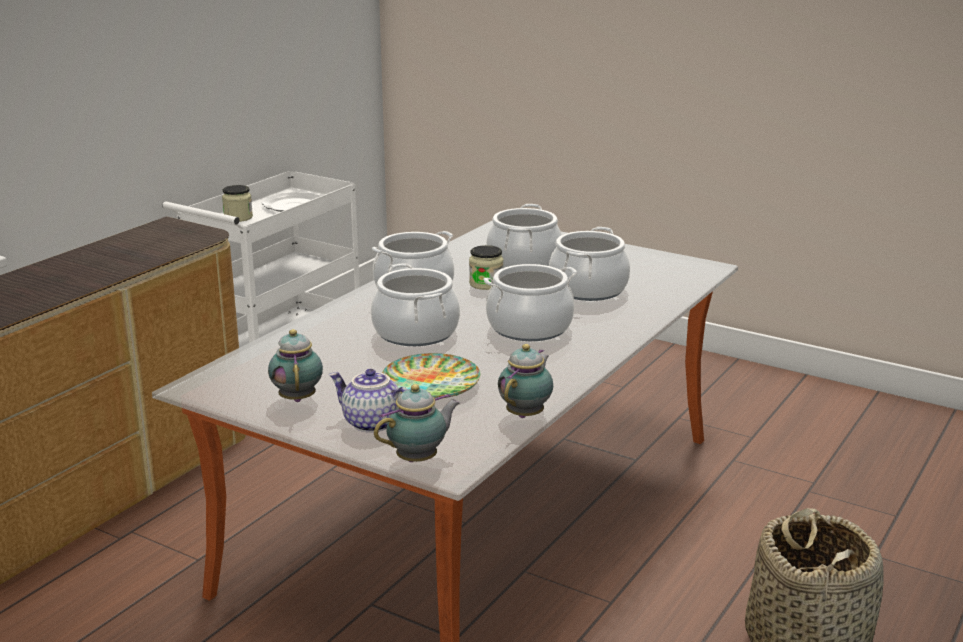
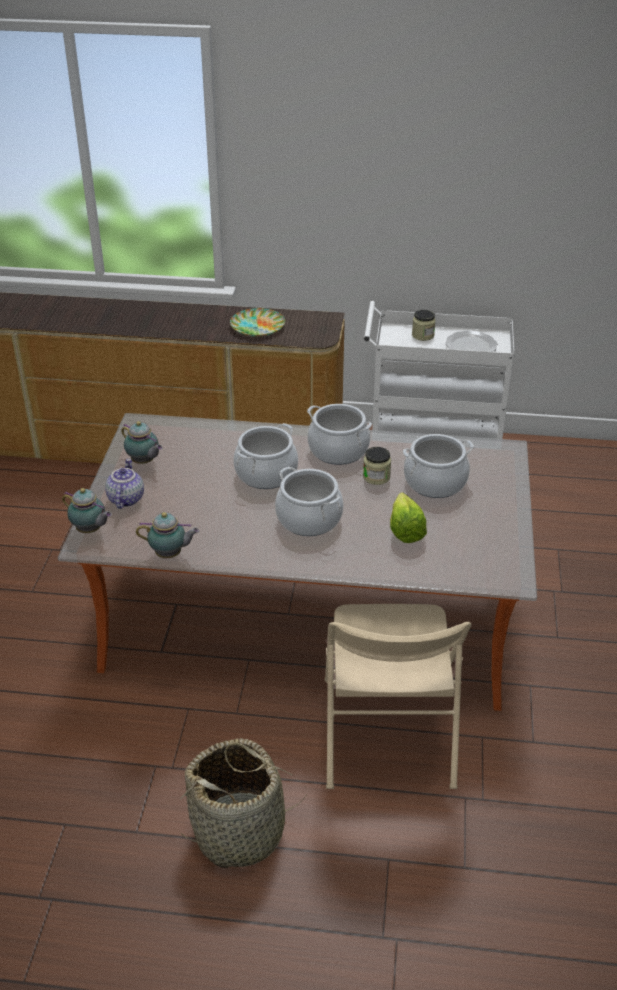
camera: 65 degrees right, 15 degrees up
teapot [268,329,323,402] -> teapot turned 75 degrees clockwise [121,421,163,464]
plate [382,353,480,398] -> plate moved to [230,308,285,337]
cooking pot [549,227,630,301] -> lettuce [390,492,427,543]
none -> beige chair [325,604,471,789]

